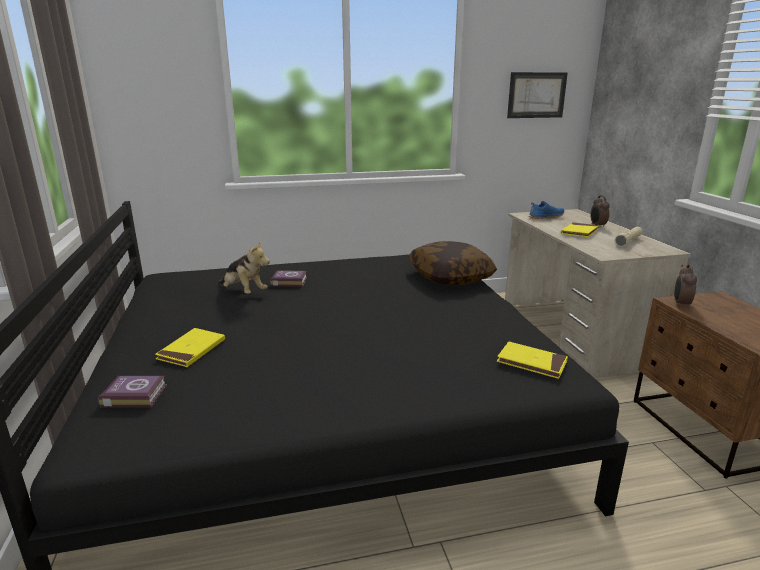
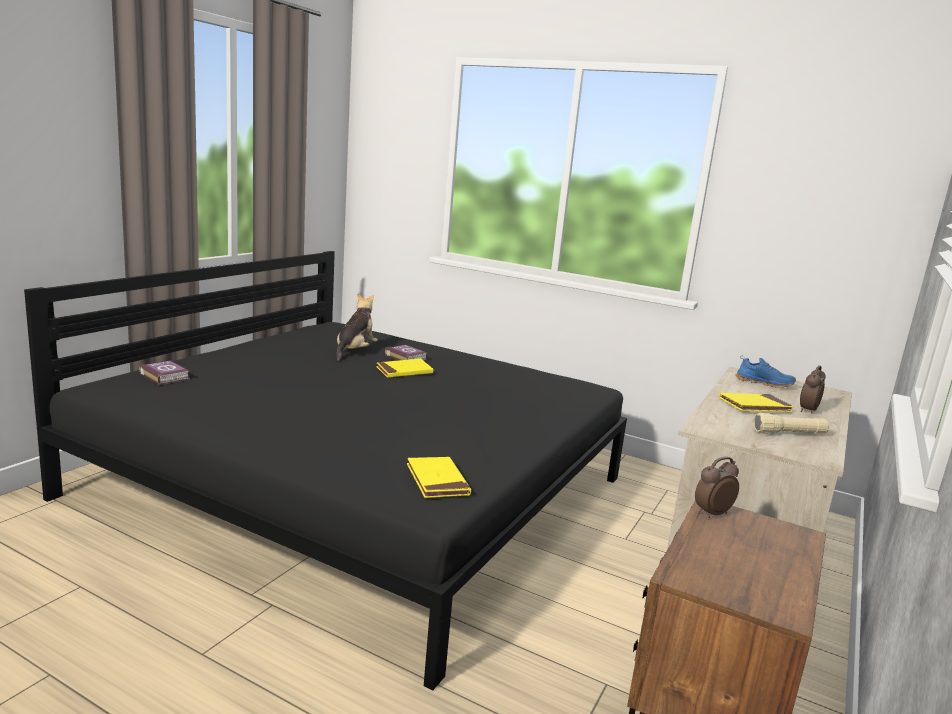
camera: 40 degrees right, 5 degrees down
yellow book [155,328,225,367] -> yellow book moved to [376,359,433,378]
plush toy [217,241,270,294] -> plush toy turned 150 degrees counterclockwise [337,293,378,361]
pillow [408,241,497,285] -> none
picture [507,72,568,118] -> none

